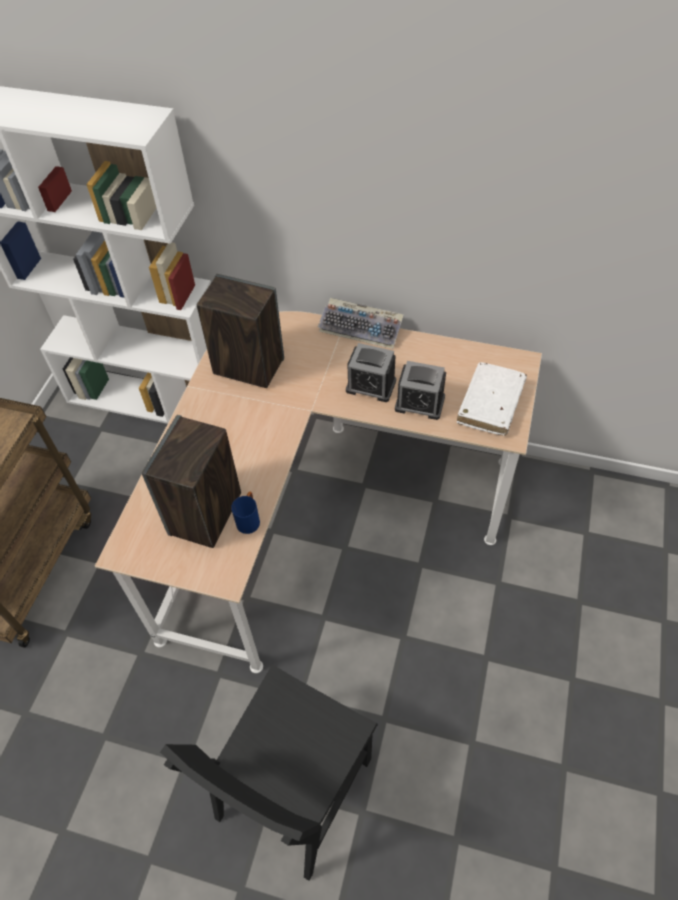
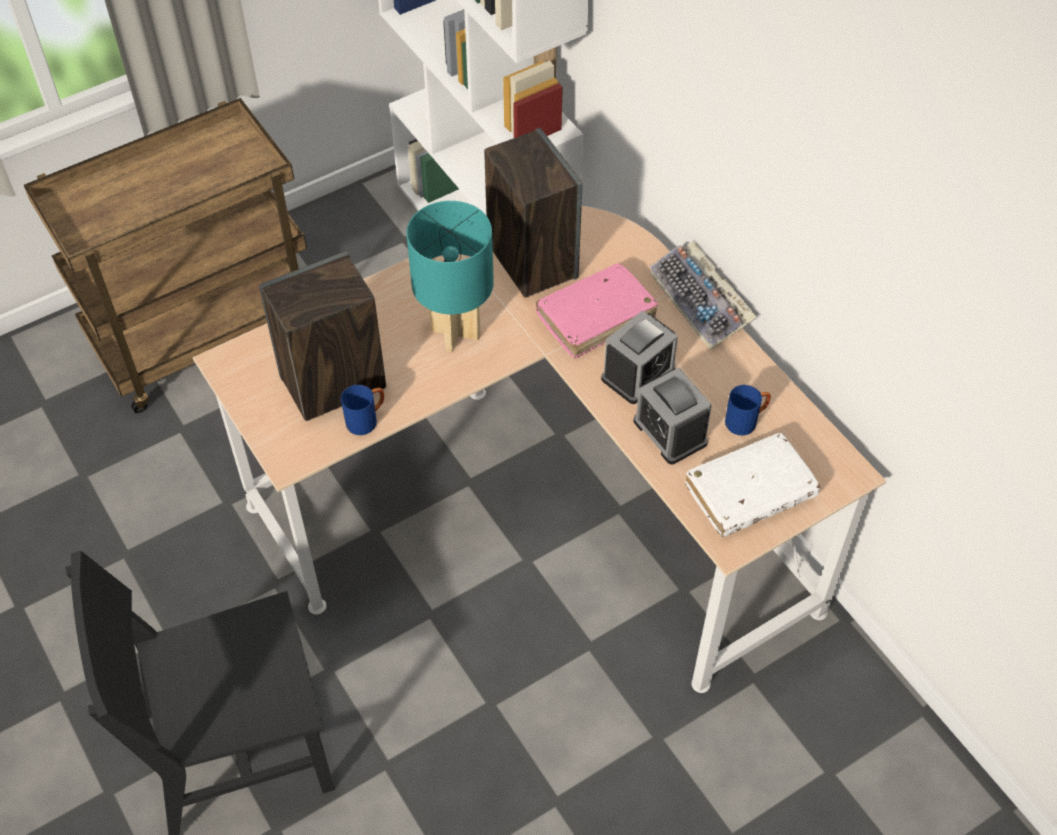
camera: 40 degrees right, 0 degrees up
alarm clock [346,343,396,402] -> alarm clock turned 105 degrees counterclockwise [601,310,678,404]
none -> turquoise table lamp [406,201,494,352]
none -> pink book [536,263,658,358]
none -> blue mug [725,385,771,435]

